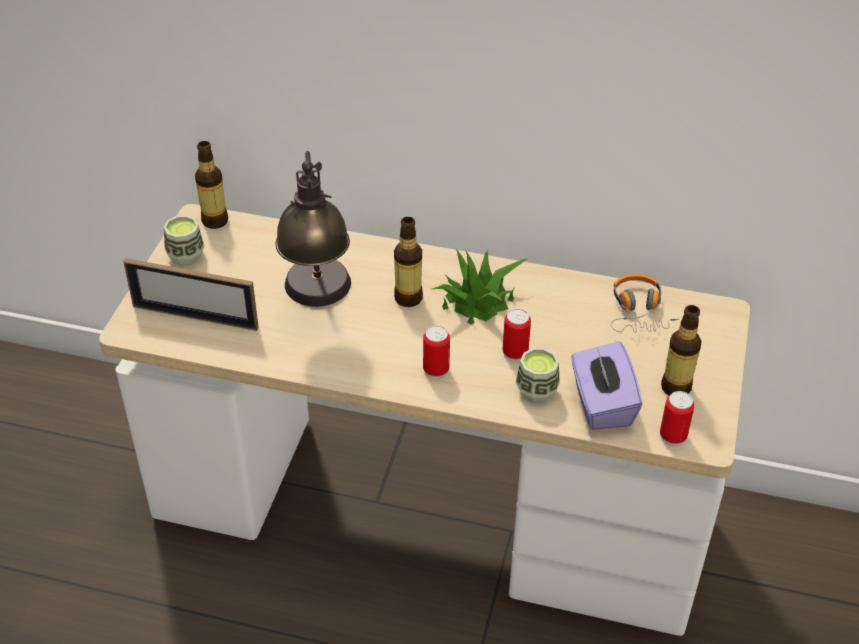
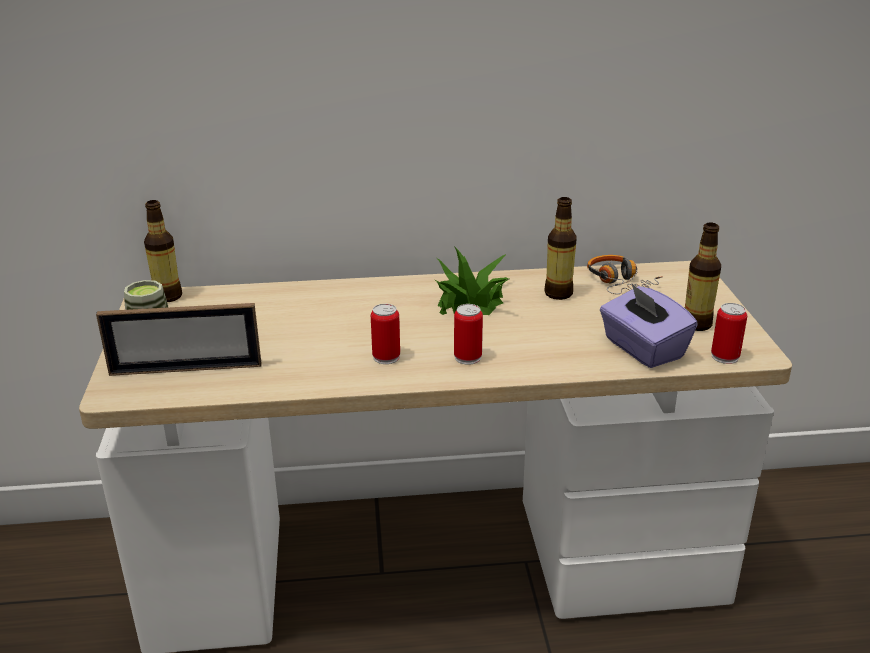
camera: 20 degrees left, 15 degrees down
table lamp [275,151,351,307] -> none
bottle [394,217,423,307] -> bottle moved to [544,197,577,300]
can [502,309,531,361] -> can moved to [371,304,400,364]
cup [516,348,560,403] -> none

